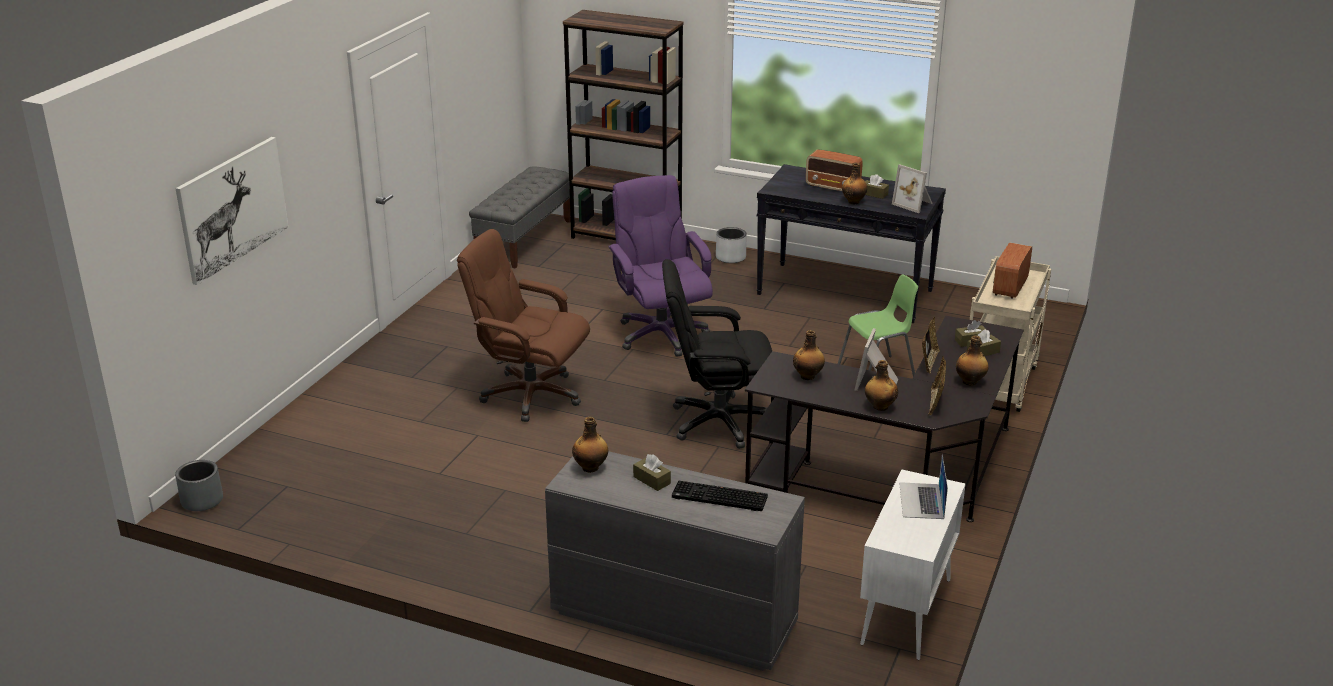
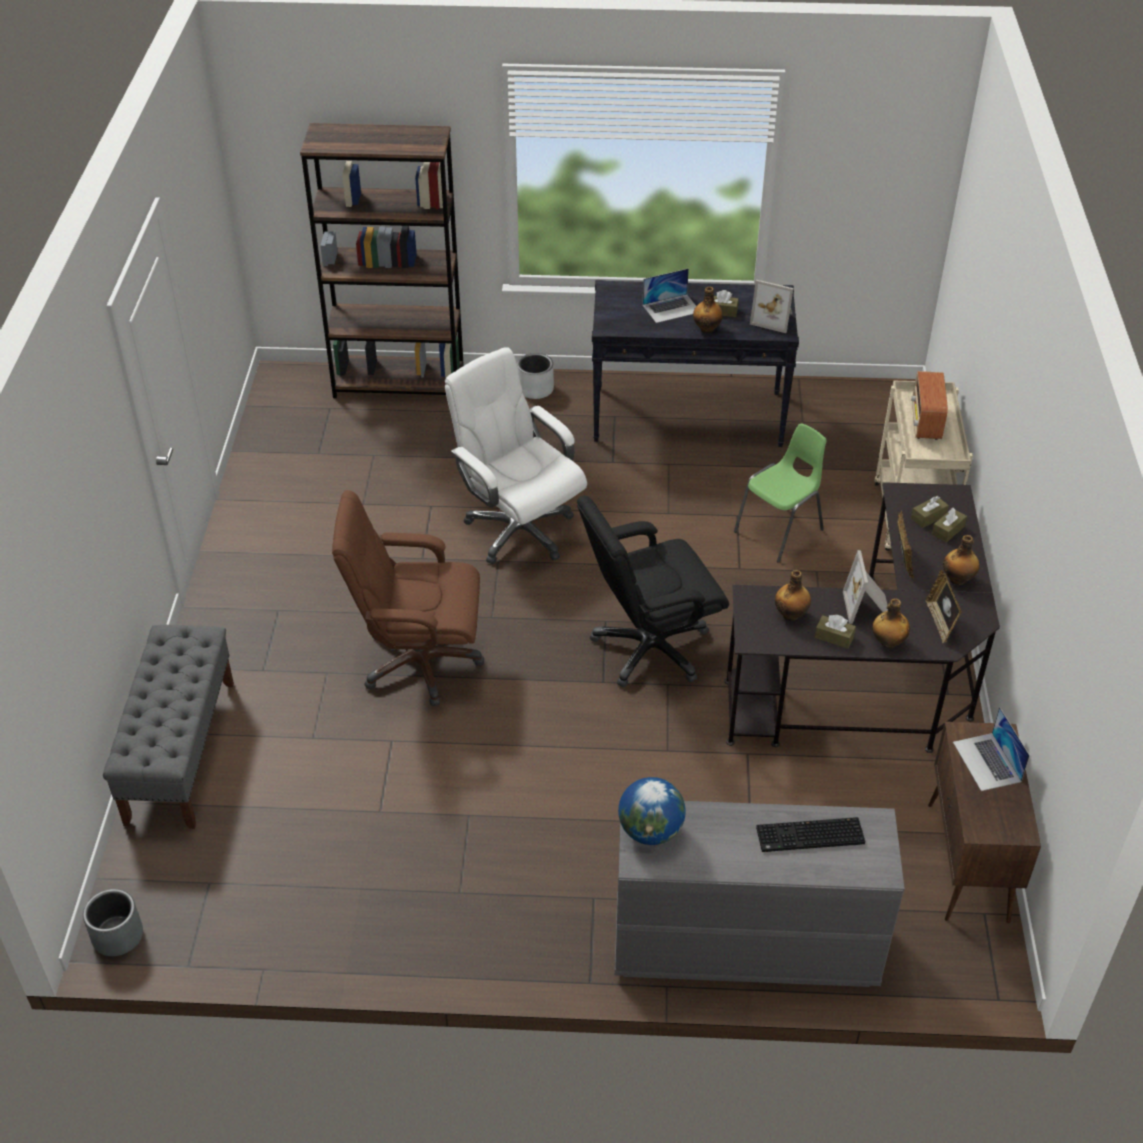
camera: 20 degrees left, 15 degrees up
picture [175,137,288,285] -> none
grey bench [469,166,571,269] -> grey bench moved to [103,625,234,829]
bottle [572,417,608,473] -> globe [618,777,686,845]
purple office chair [608,175,713,357] -> white office chair [445,347,587,564]
brown tissue box [633,454,671,491] -> brown tissue box moved to [815,615,856,649]
radio [806,149,863,191] -> laptop [642,268,696,323]
white cabinet [860,470,966,660] -> brown cabinet [928,721,1041,923]

